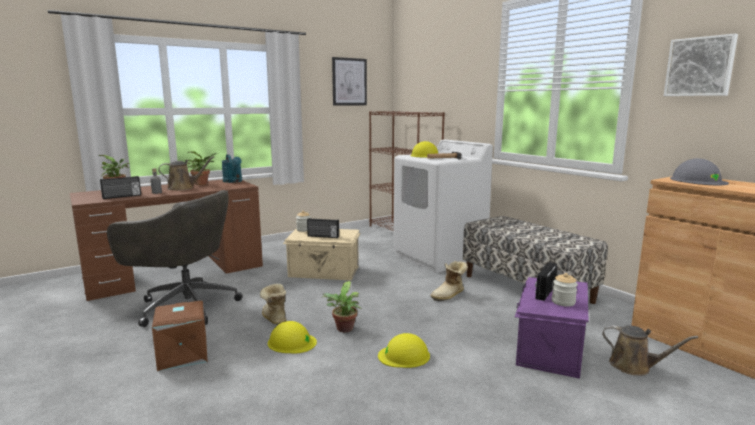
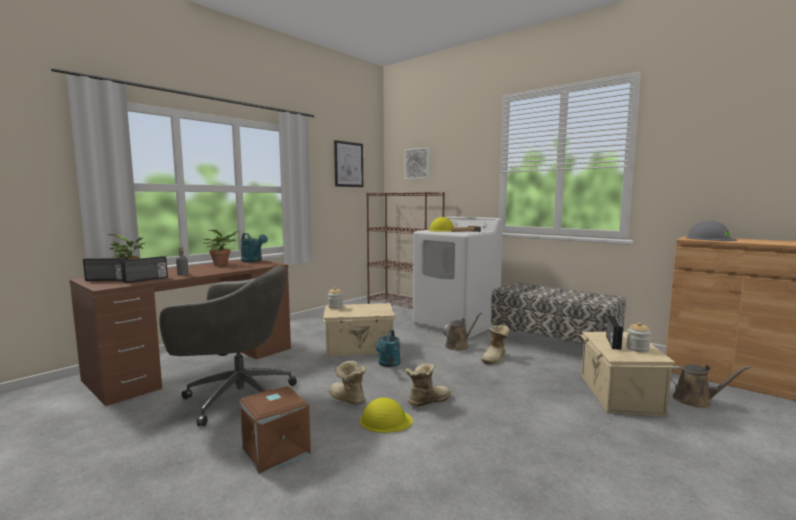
camera: 15 degrees left, 5 degrees down
brown watering can [158,156,214,190] -> brown watering can moved to [443,313,482,350]
radio [307,218,339,238] -> radio moved to [83,258,128,281]
potted plant [322,281,362,332] -> boot [405,364,451,407]
yellow hard hat [378,333,430,368] -> none
purple storage box [515,277,589,379] -> beige storage box [580,332,675,417]
picture [664,34,738,96] -> picture moved to [404,147,430,179]
none -> turquoise watering can [375,330,400,367]

